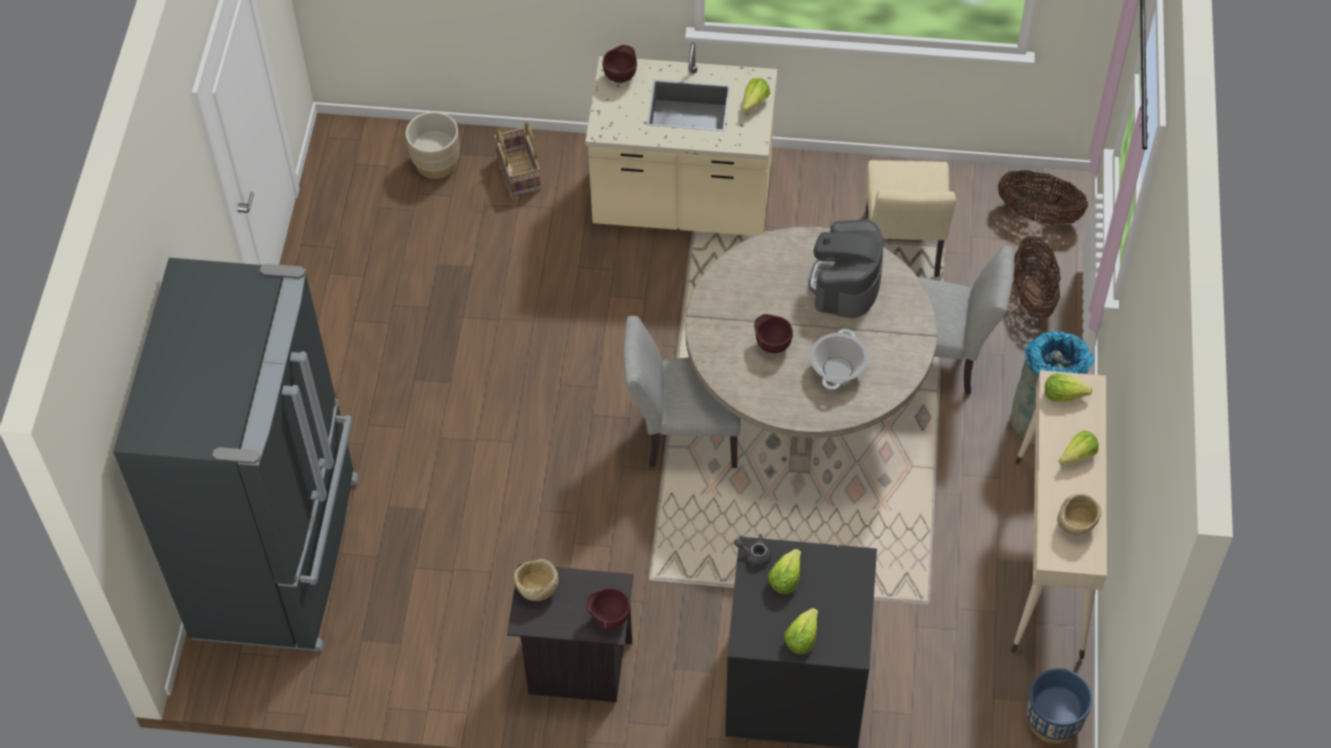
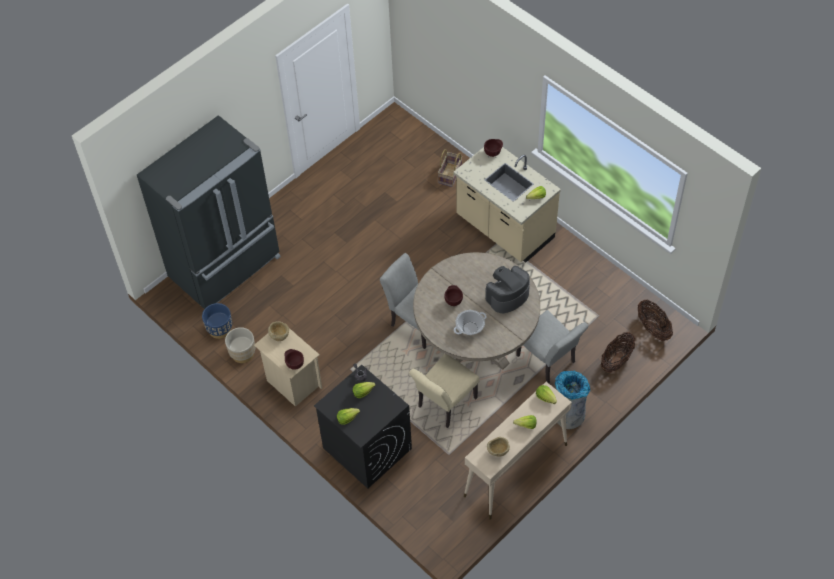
camera: 40 degrees right, 0 degrees up
beige planter [406,112,460,179] -> beige planter moved to [225,327,255,363]
black nightstand [507,564,634,702] -> beige nightstand [254,322,322,407]
beige chair [866,160,956,277] -> beige chair moved to [409,354,479,428]
blue planter [1027,668,1092,744] -> blue planter moved to [202,303,232,339]

